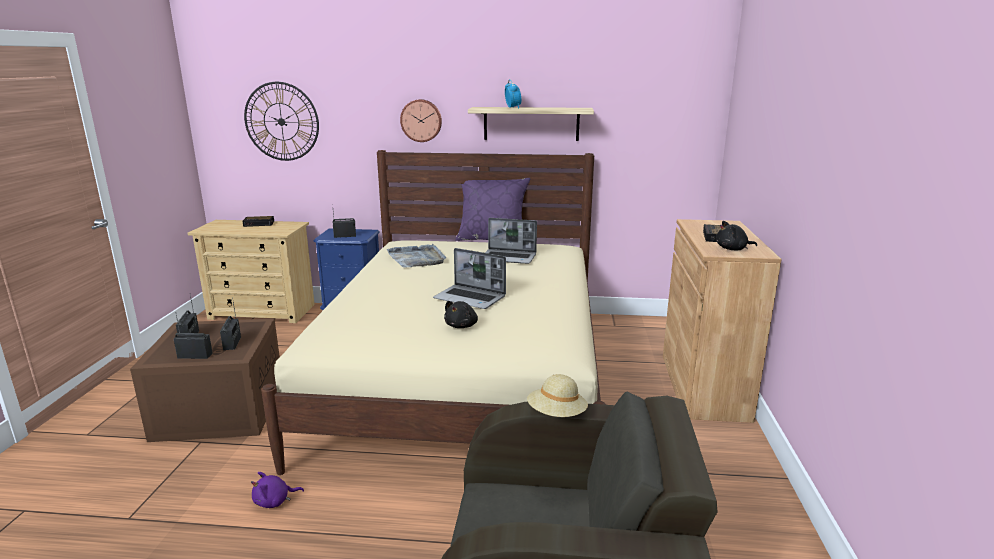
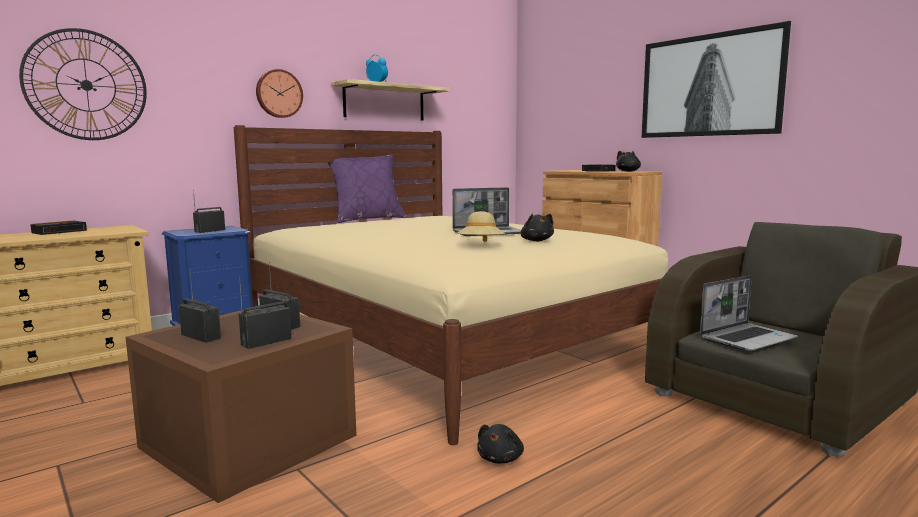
camera: 45 degrees left, 10 degrees down
purple plush toy [251,472,304,508] -> black plush toy [477,424,524,463]
grey tray [387,244,446,268] -> none
laptop [485,218,537,264] -> laptop moved to [700,275,798,351]
beige hat [527,374,588,417] -> beige hat moved to [457,211,505,242]
none -> picture [642,21,791,138]

